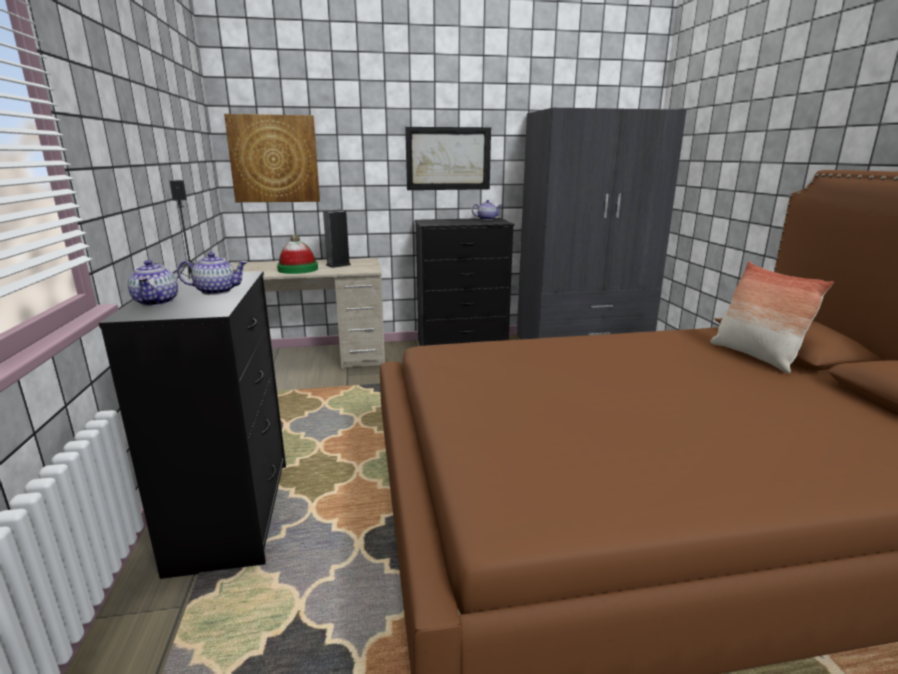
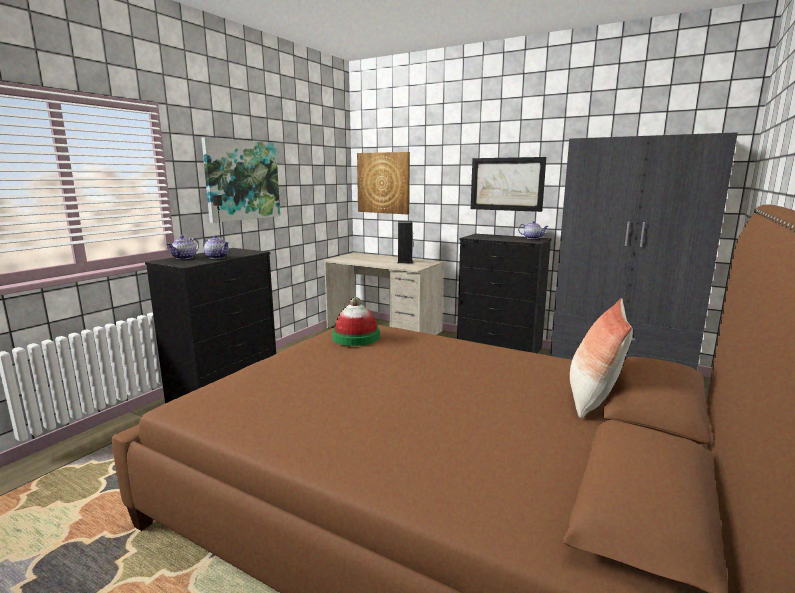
camera: 40 degrees right, 5 degrees down
hat [277,234,318,274] -> hat moved to [332,297,380,346]
none -> picture [201,137,280,223]

